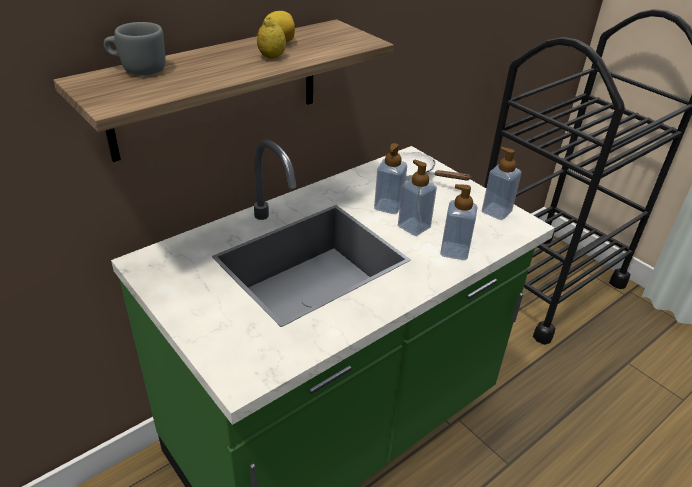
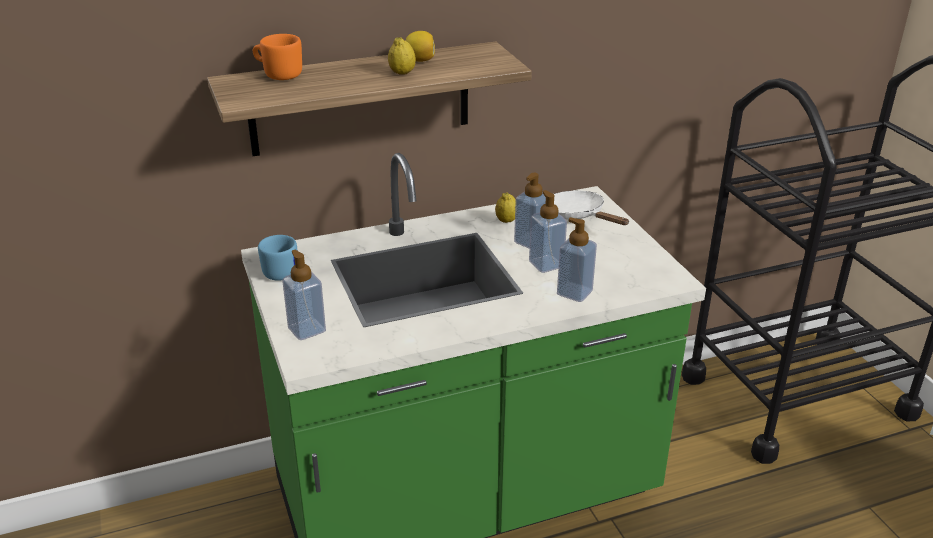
camera: 20 degrees right, 5 degrees down
grey mug [104,22,166,76] -> orange mug [253,34,302,80]
soap dispenser [482,147,522,220] -> soap dispenser moved to [282,250,326,340]
none -> blue mug [258,235,297,281]
none -> lemon [495,193,516,223]

